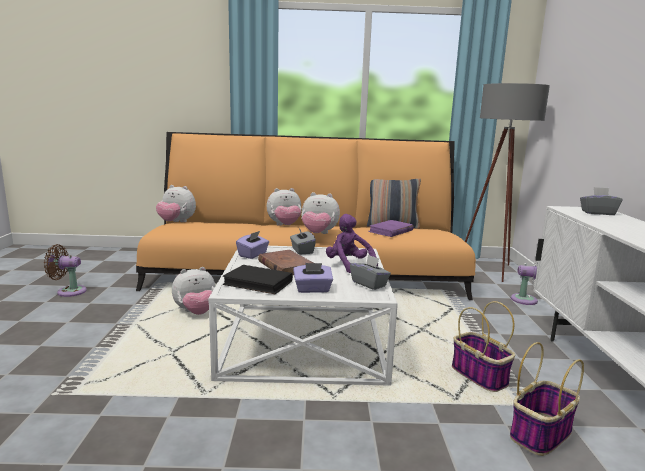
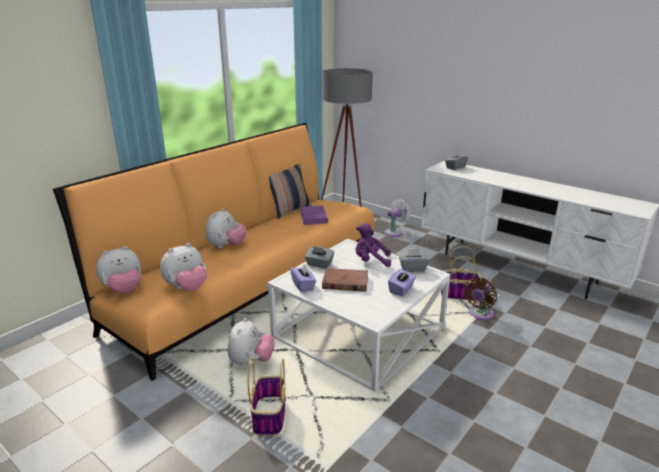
camera: 50 degrees left, 10 degrees up
brown fan [44,244,87,297] -> brown fan moved to [464,277,497,320]
black book [223,265,293,294] -> none
plush toy [301,192,340,234] -> plush toy moved to [160,243,207,291]
basket [510,342,584,456] -> basket moved to [248,358,286,436]

